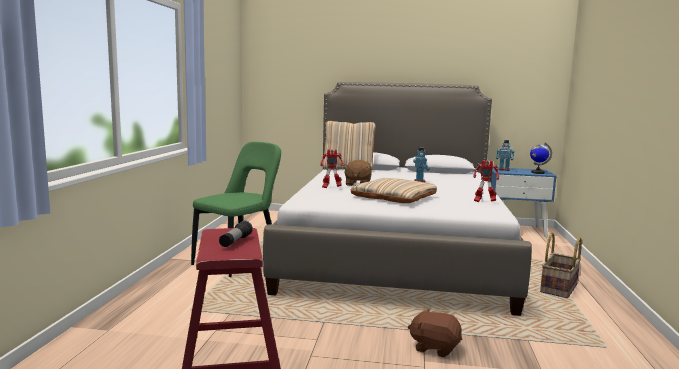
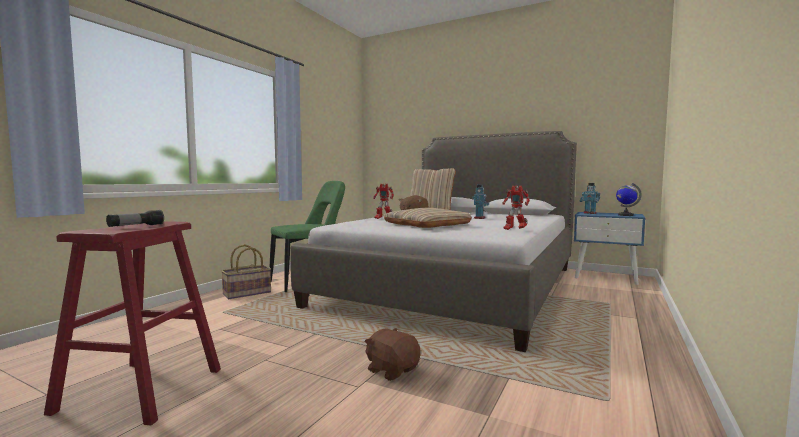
camera: 20 degrees right, 5 degrees down
basket [540,232,582,298] -> basket moved to [221,244,271,299]

